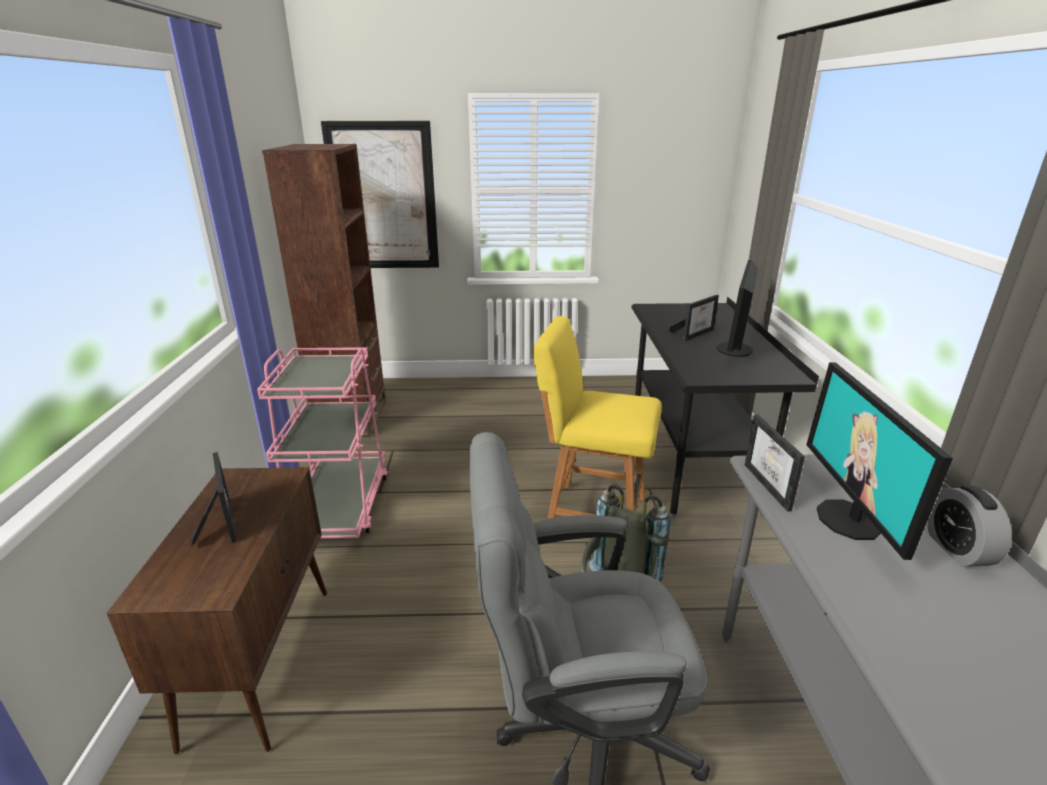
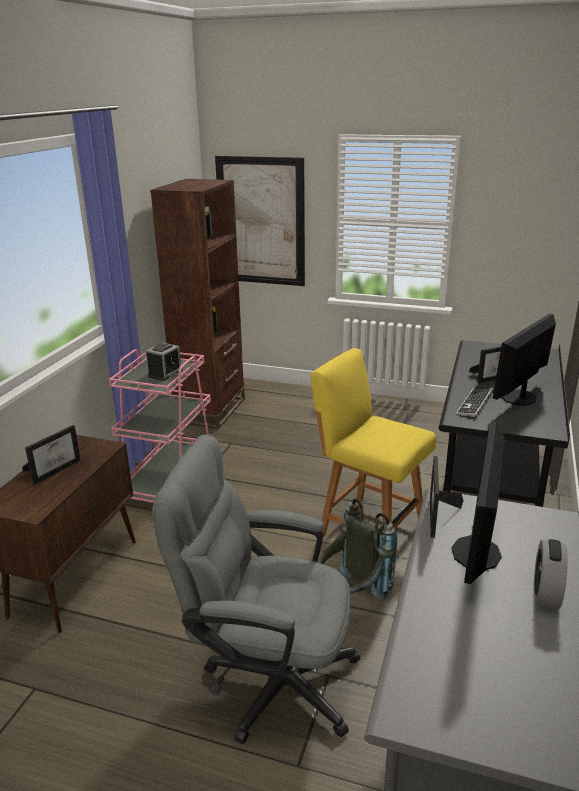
camera: 20 degrees right, 0 degrees up
picture frame [190,452,237,546] -> picture frame turned 45 degrees clockwise [22,425,81,484]
none -> alarm clock [146,342,182,381]
none -> keyboard [456,387,493,417]

